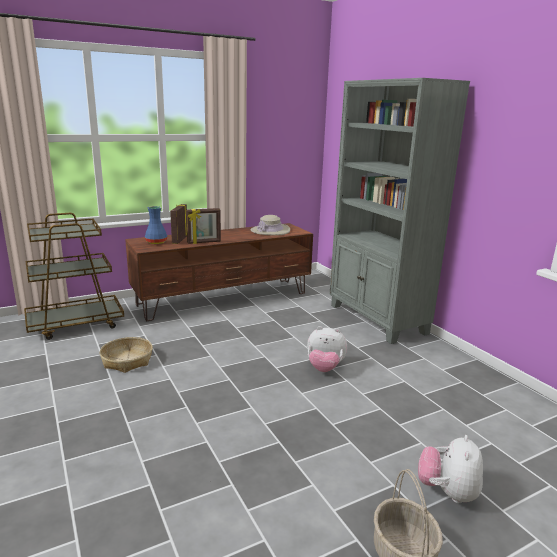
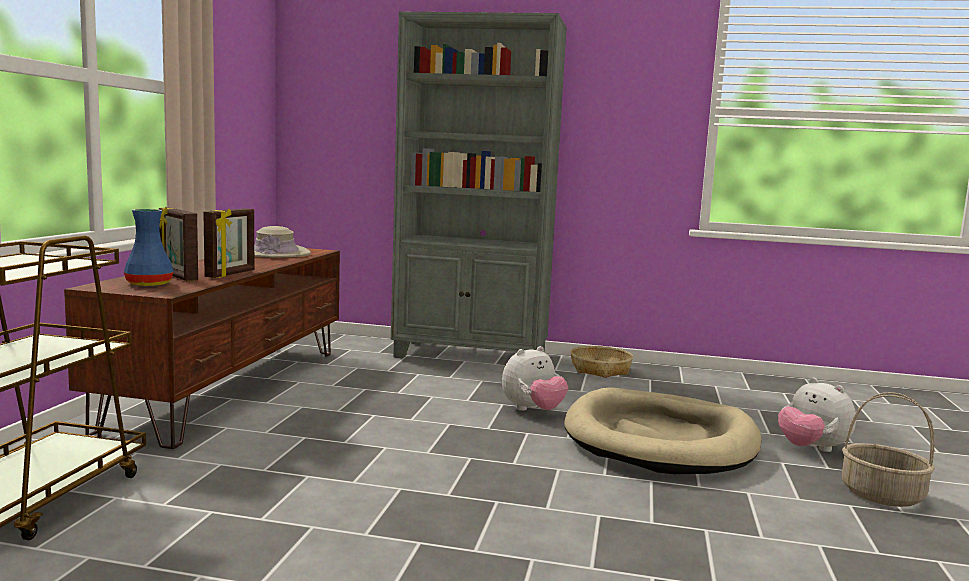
camera: 50 degrees left, 10 degrees down
basket [100,337,153,373] -> basket moved to [570,346,633,378]
none -> beige dog bed [564,387,761,474]

